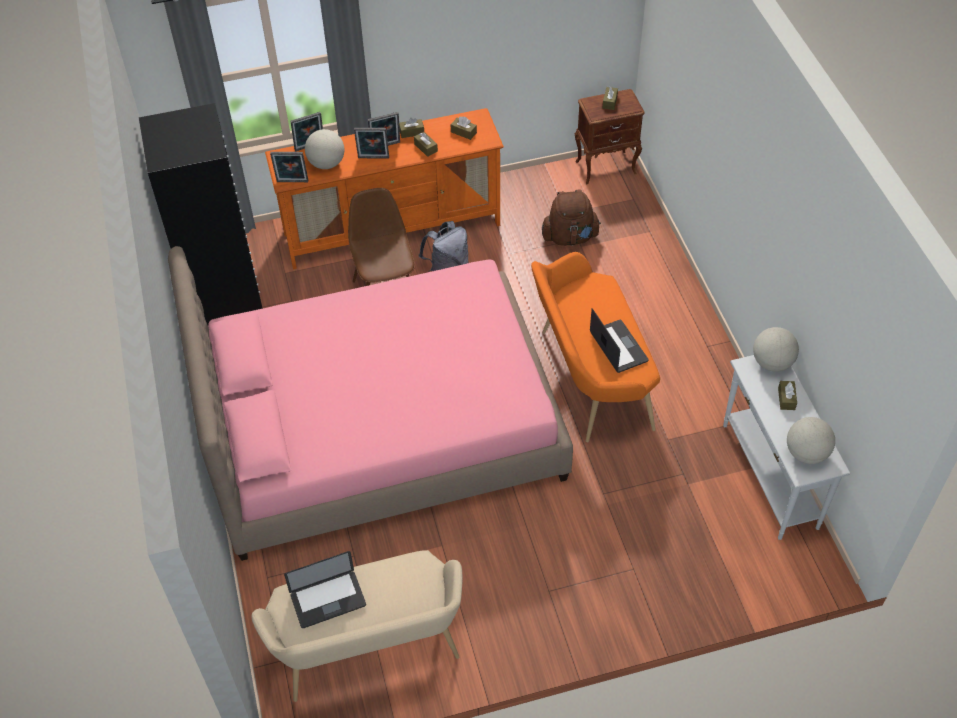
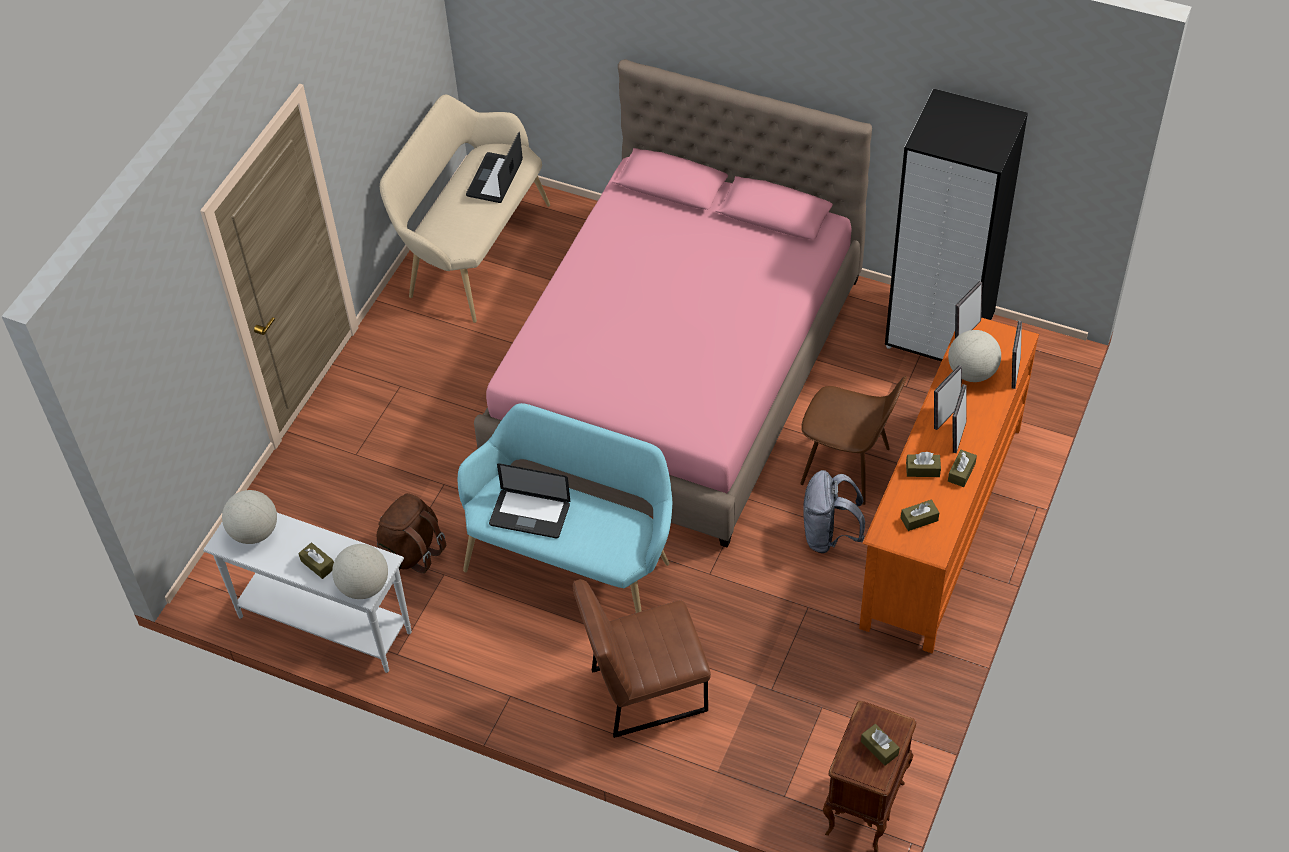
camera: 130 degrees right, 0 degrees up
orange bench [531,252,660,442] -> turquoise bench [458,403,672,613]
brown backpack [542,190,601,246] -> brown backpack moved to [376,493,446,574]
none -> brown chair [573,579,711,738]

